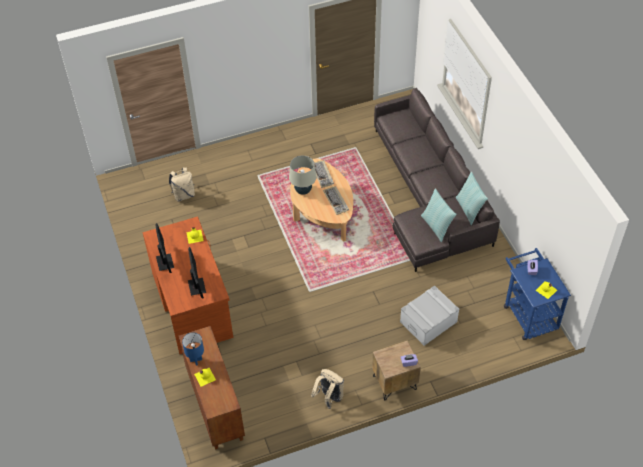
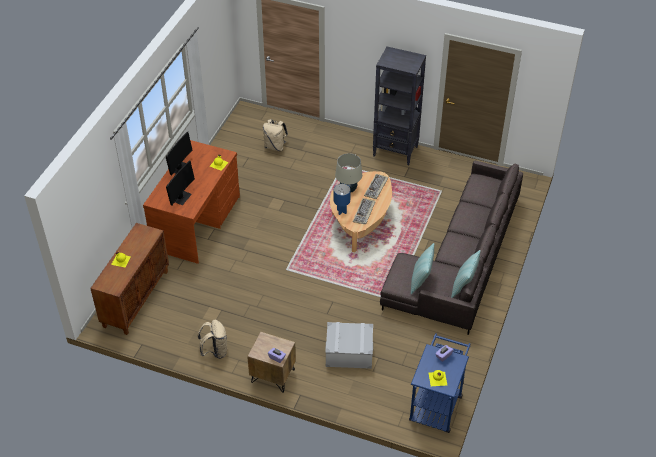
camera: 40 degrees right, 5 degrees down
blue table lamp [182,332,204,366] -> blue table lamp moved to [334,184,351,215]
none -> black bookcase [373,46,426,165]

